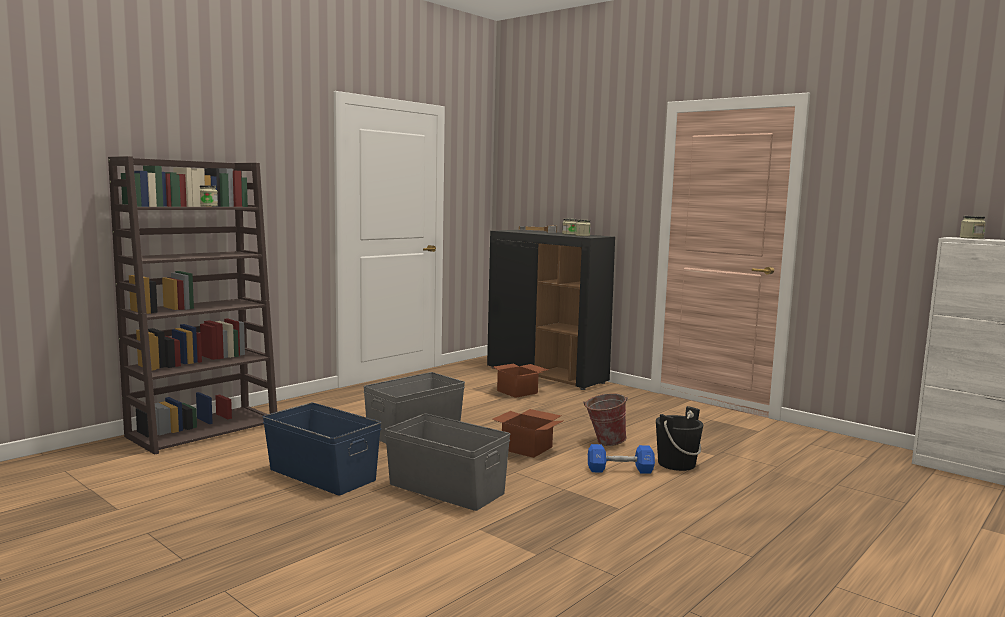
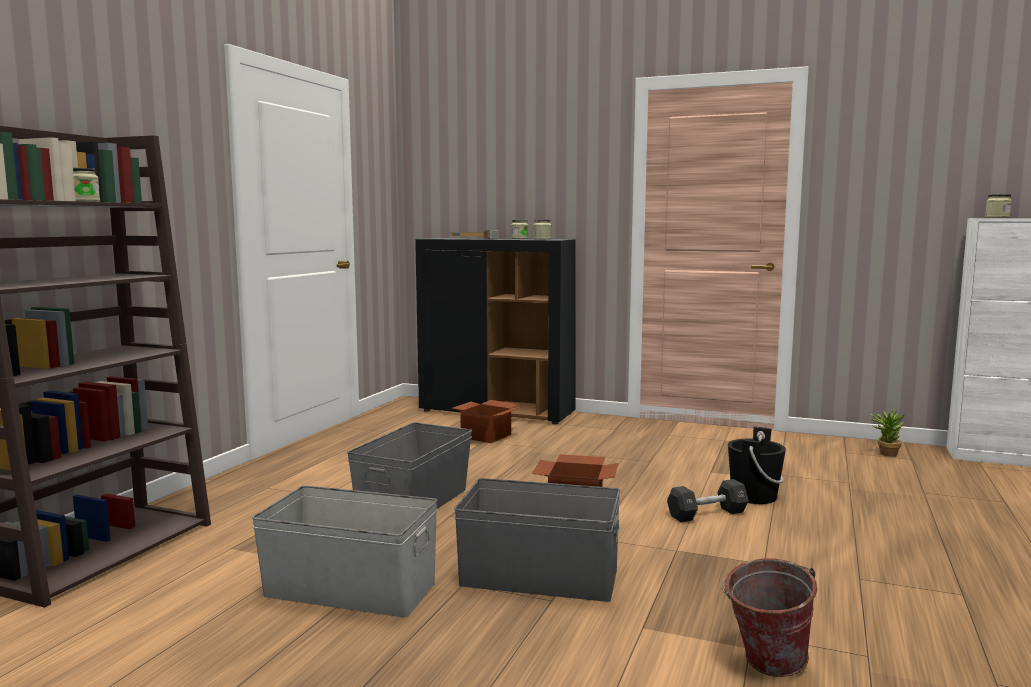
camera: 20 degrees left, 0 degrees up
blue storage box [263,403,381,496] -> grey storage box [252,485,438,618]
bucket [583,393,628,446] -> bucket moved to [721,559,817,677]
blue dumbbell [588,444,655,474] -> black dumbbell [667,479,749,522]
none -> potted plant [870,408,905,457]

